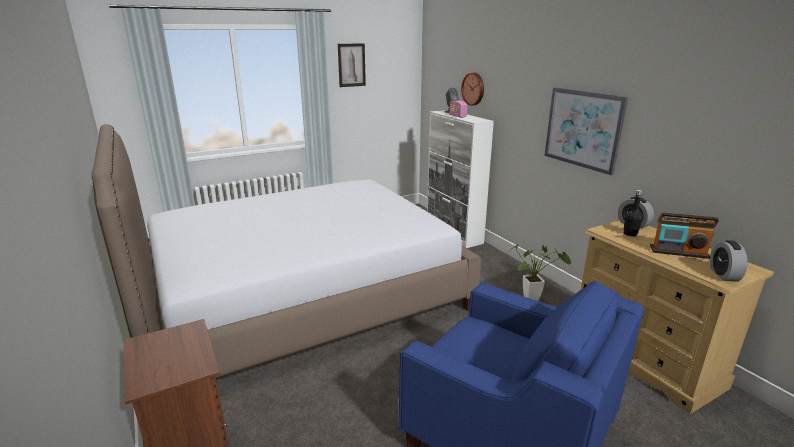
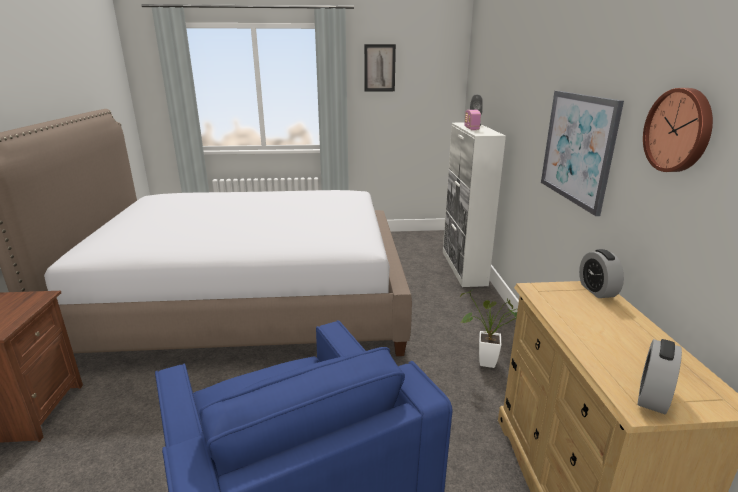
camera: 25 degrees right, 0 degrees up
wall clock [461,73,484,106] -> wall clock moved to [643,88,713,172]
black bottle [623,190,643,236] -> none
radio [650,213,719,259] -> none

